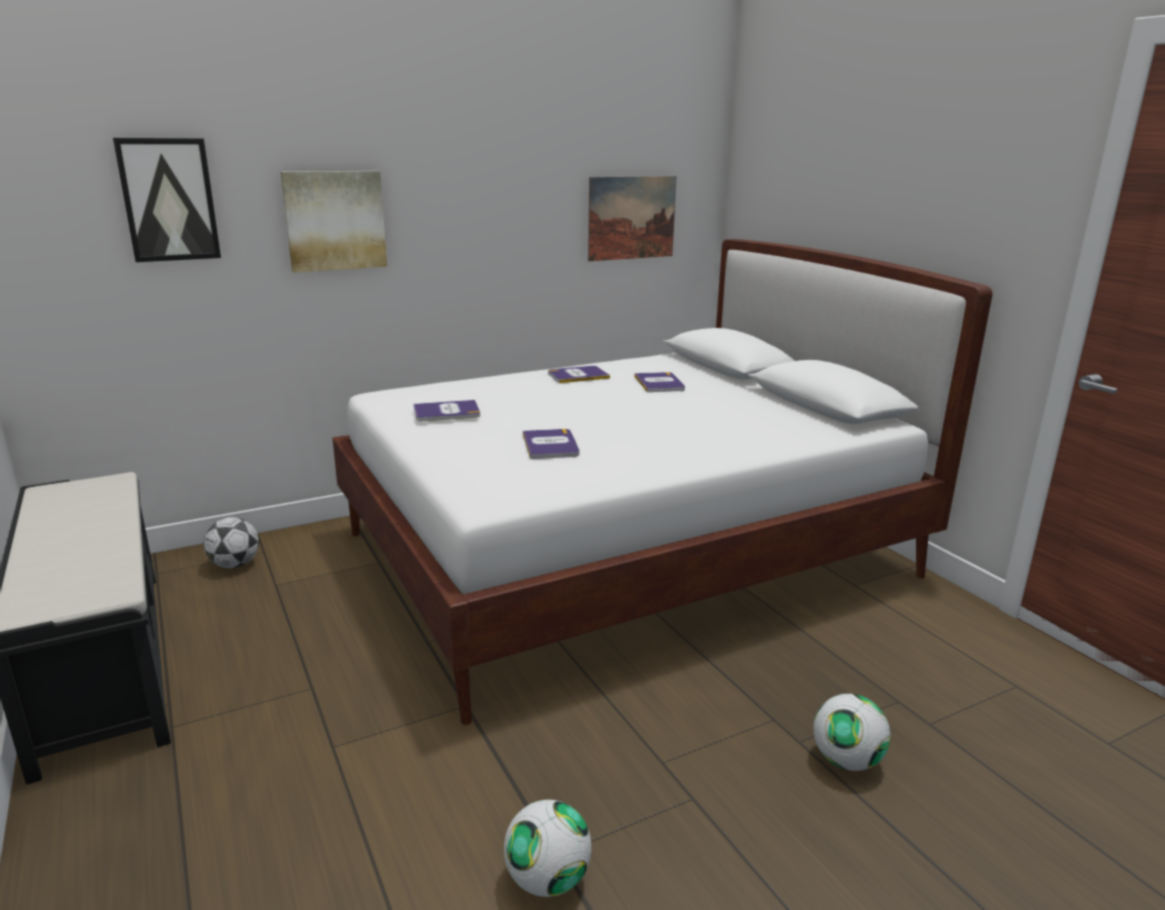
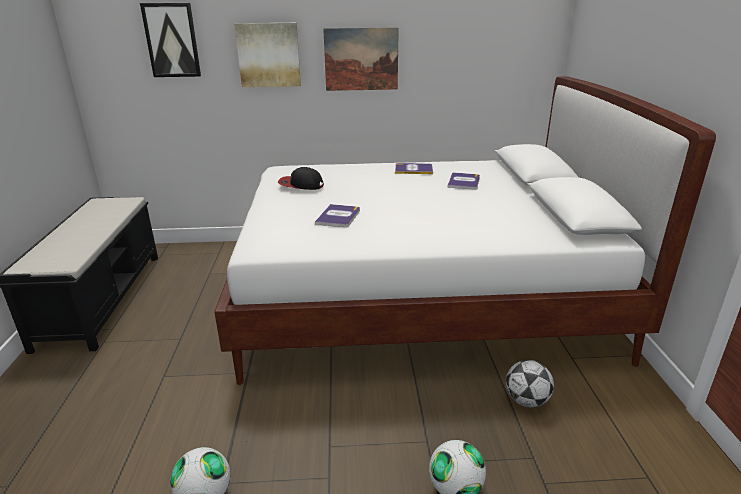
camera: 25 degrees right, 5 degrees up
football [203,517,259,568] -> football moved to [506,360,554,407]
book [414,400,480,421] -> cap [278,167,324,190]
picture [588,176,677,261] -> picture moved to [323,27,399,91]

